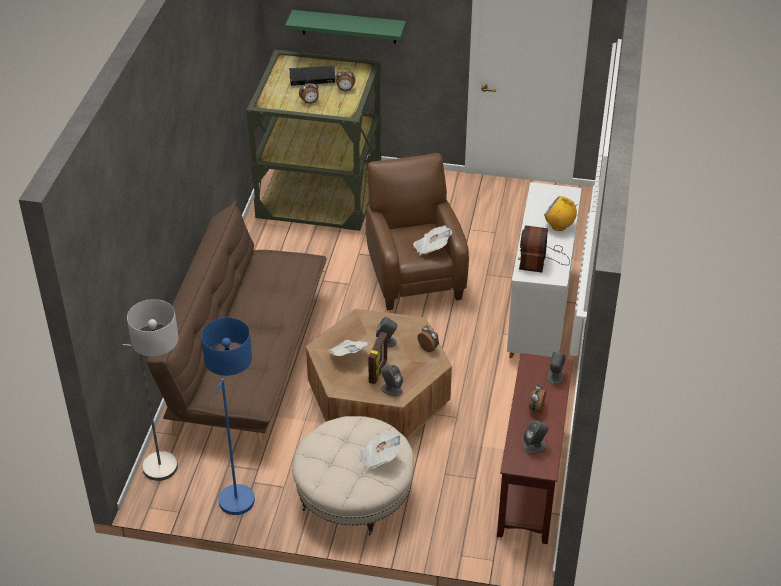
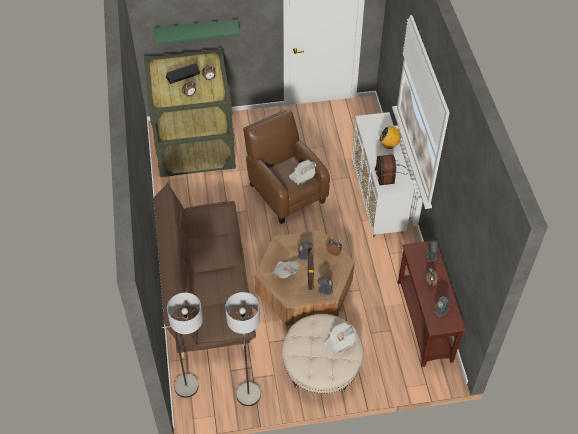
camera: 20 degrees left, 10 degrees up
blue floor lamp [201,318,255,515] -> grey floor lamp [225,292,261,406]

